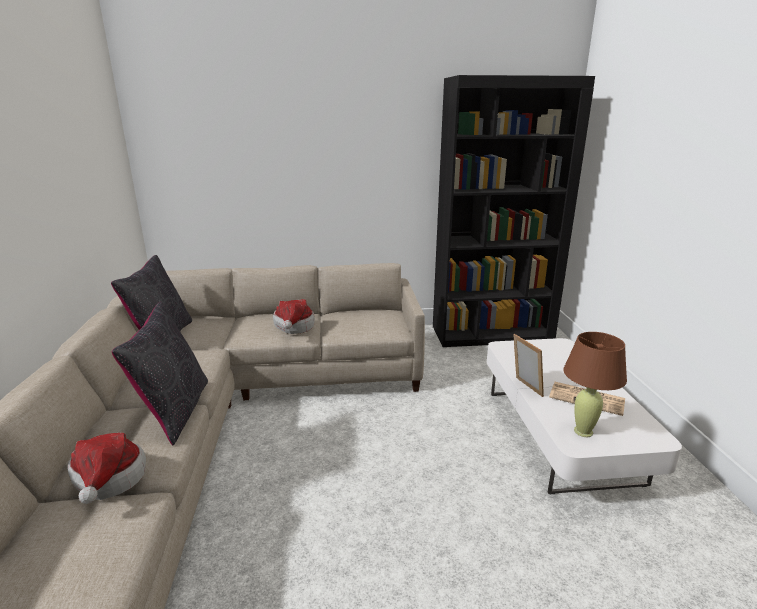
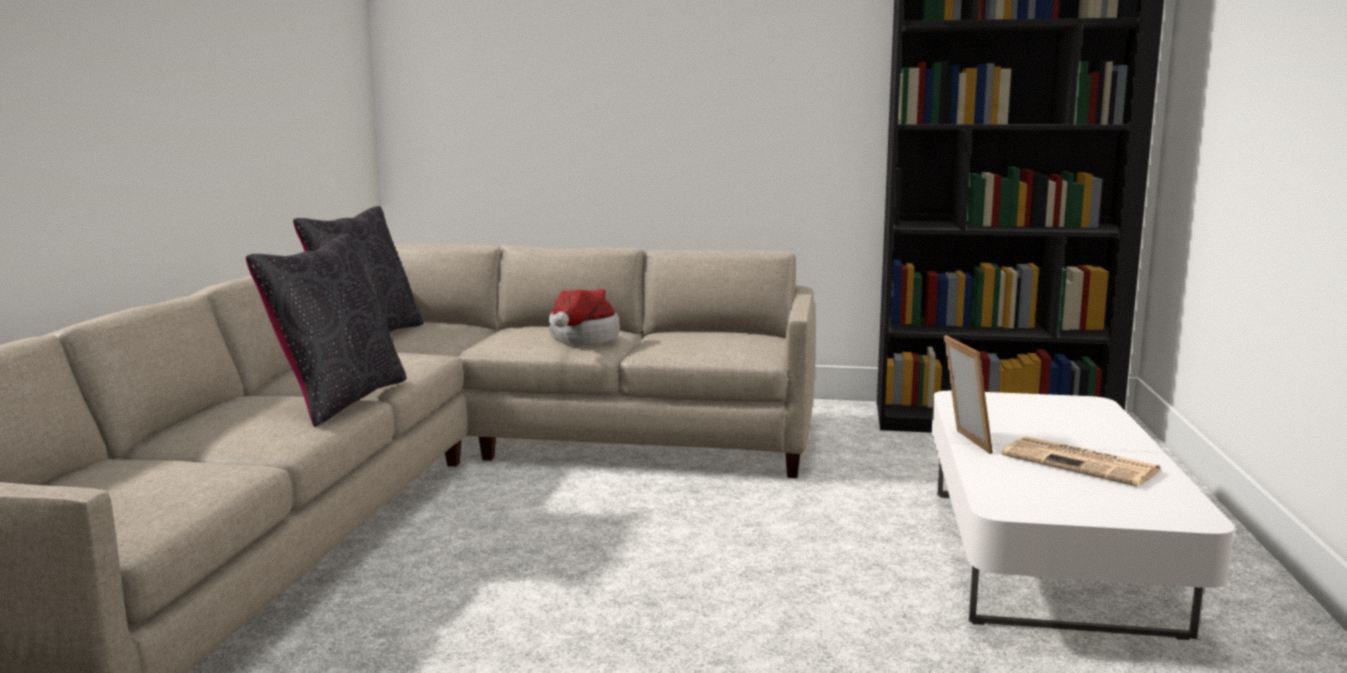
camera: 15 degrees right, 10 degrees down
hat [67,433,146,504] -> none
brown table lamp [563,332,627,437] -> none

